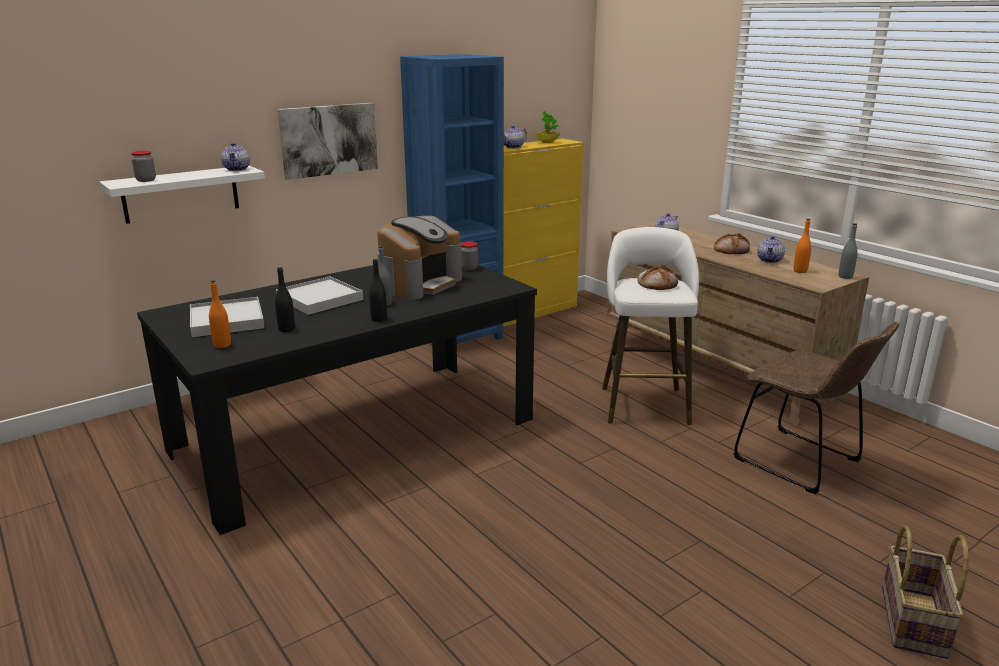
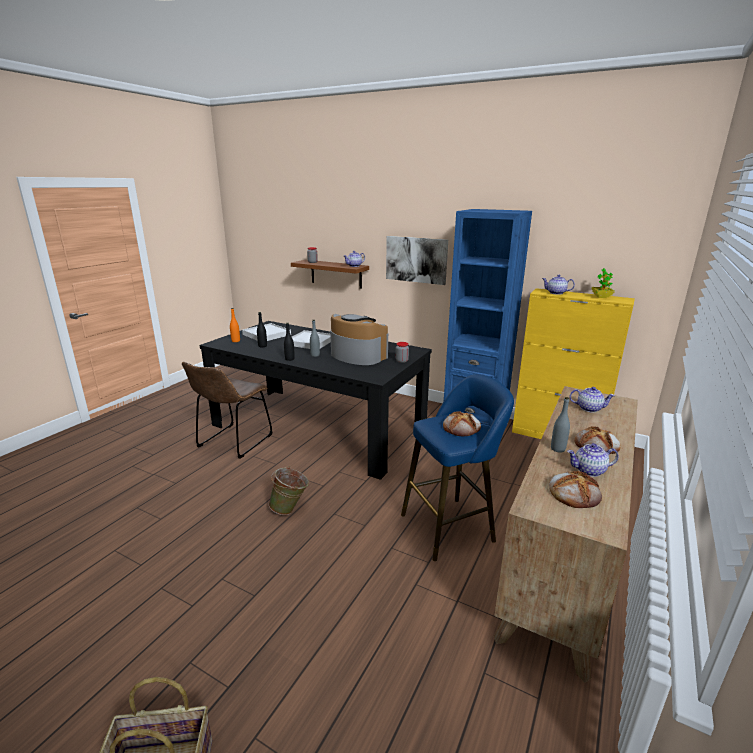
camera: 65 degrees right, 0 degrees up
white shelf [100,166,265,224] -> brown shelf [291,260,369,289]
coffee machine [377,216,462,300] -> coffee machine turned 150 degrees counterclockwise [330,314,388,365]
white stool [602,227,699,425] -> blue stool [401,374,514,561]
brown chair [733,322,899,494] -> brown chair moved to [182,362,272,459]
orange bottle [794,219,811,273] -> bread [549,471,602,508]
grey bottle [839,223,858,279] -> grey bottle moved to [551,397,570,453]
none -> green bucket [269,466,309,515]

